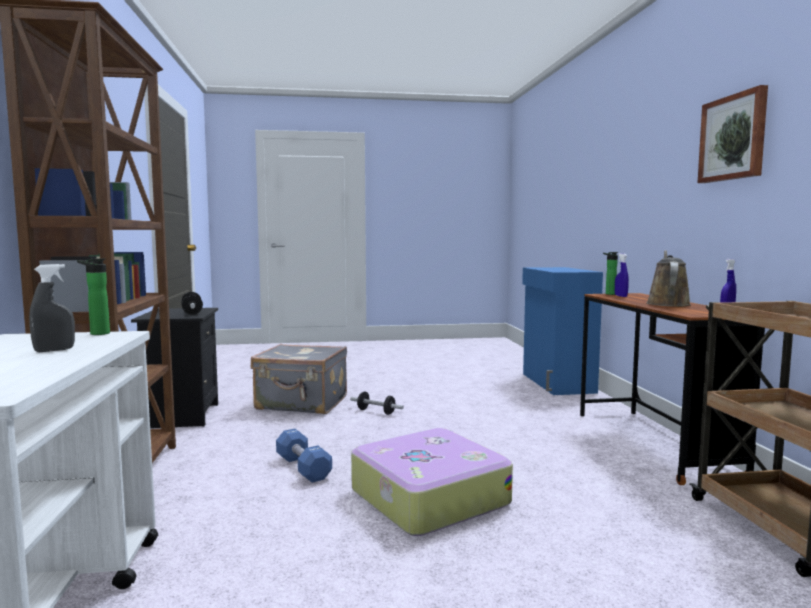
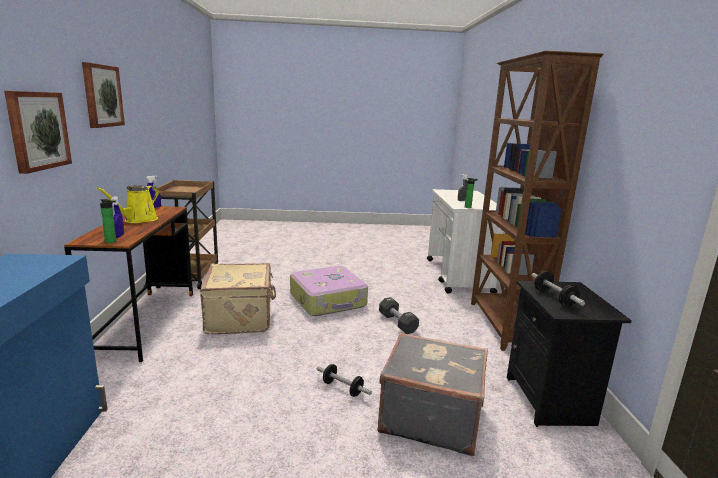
camera: 175 degrees left, 10 degrees up
blue dumbbell [276,429,332,483] -> black dumbbell [379,297,419,334]
brown watering can [646,250,691,307] -> yellow watering can [96,185,159,223]
none -> picture [4,91,72,174]
none -> beige suitcase [200,263,276,334]

